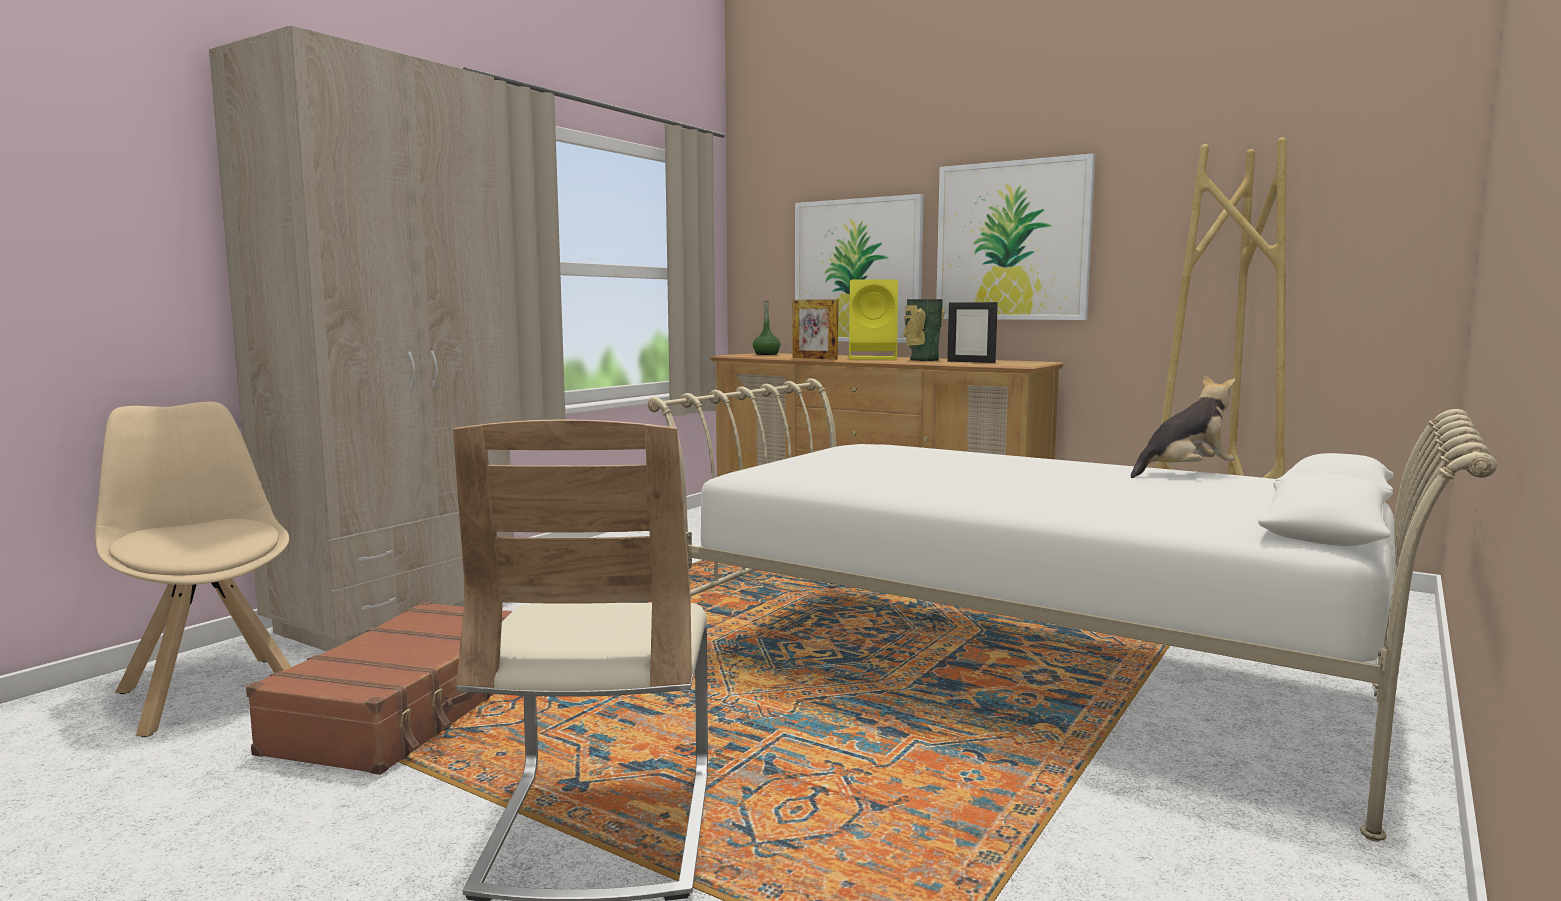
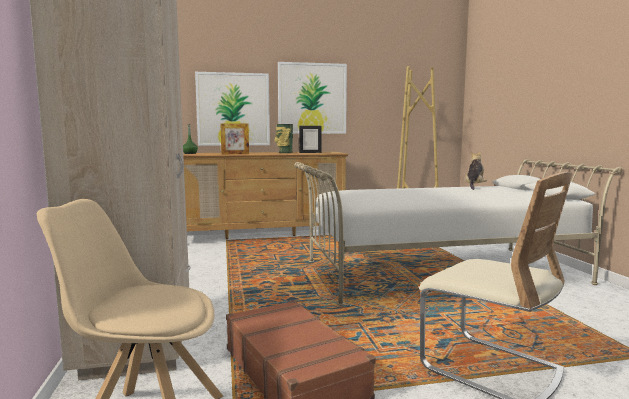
camera: 45 degrees left, 0 degrees up
yellow speaker [849,279,898,360] -> none

